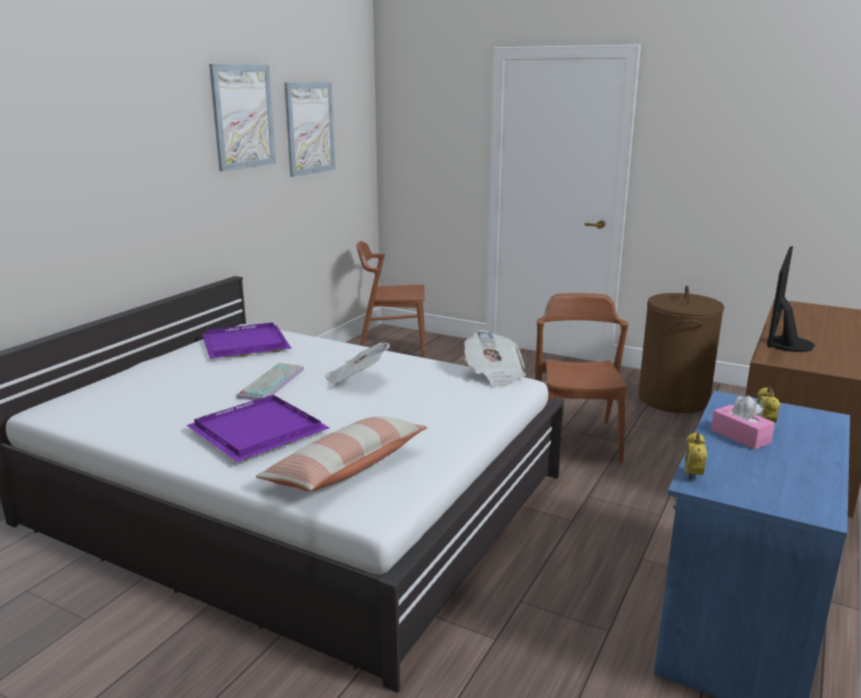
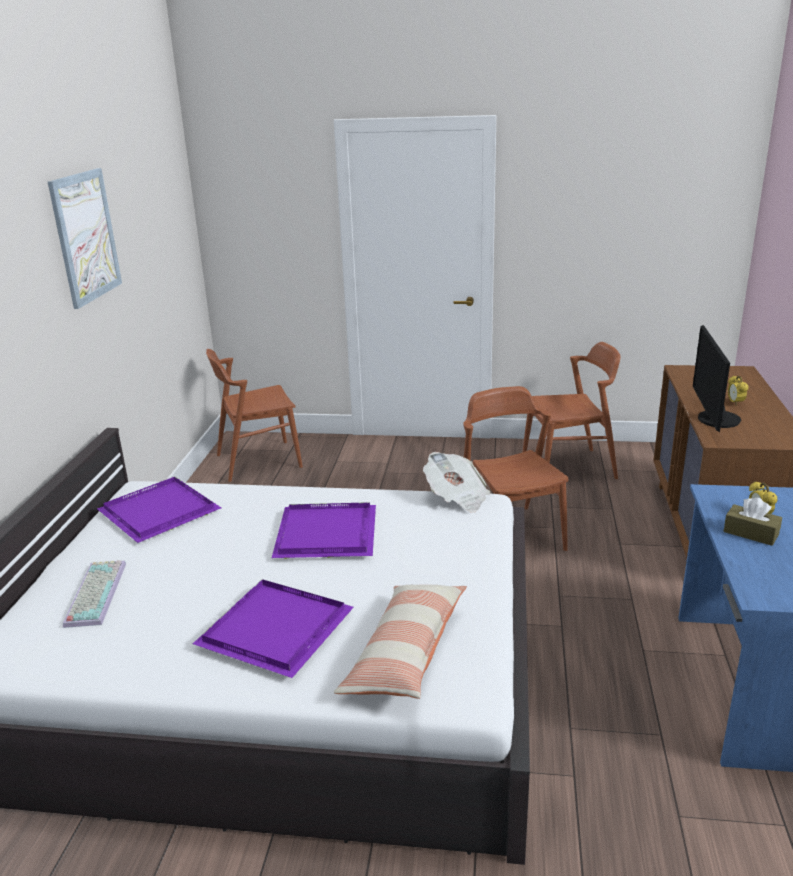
camera: 20 degrees left, 5 degrees up
keyboard [236,363,304,400] -> keyboard moved to [63,560,126,628]
picture [284,82,335,177] -> none
newspaper [325,342,390,386] -> purple tray [272,502,376,559]
brown laundry basket [638,285,724,413] -> brown chair [523,342,621,479]
alarm clock [685,432,708,480] -> alarm clock moved to [728,376,748,406]
pink tissue box [711,396,775,450] -> brown tissue box [724,497,782,546]

